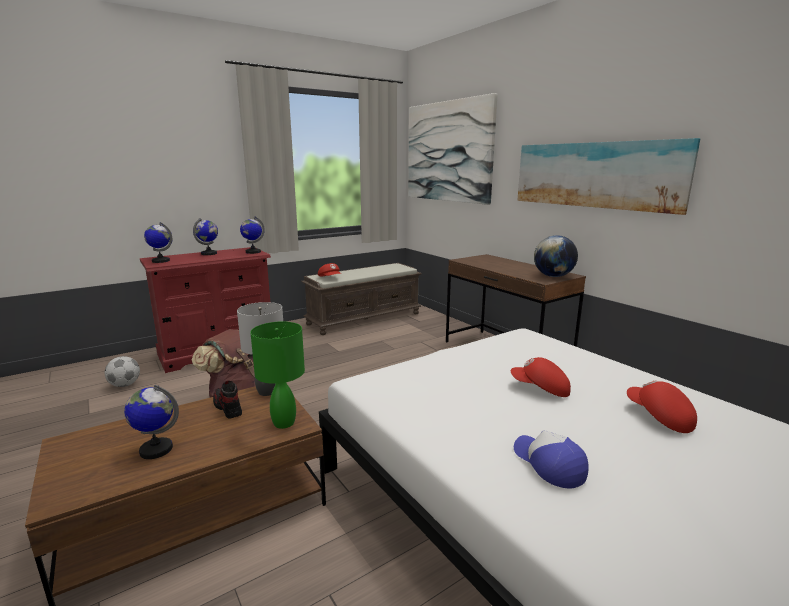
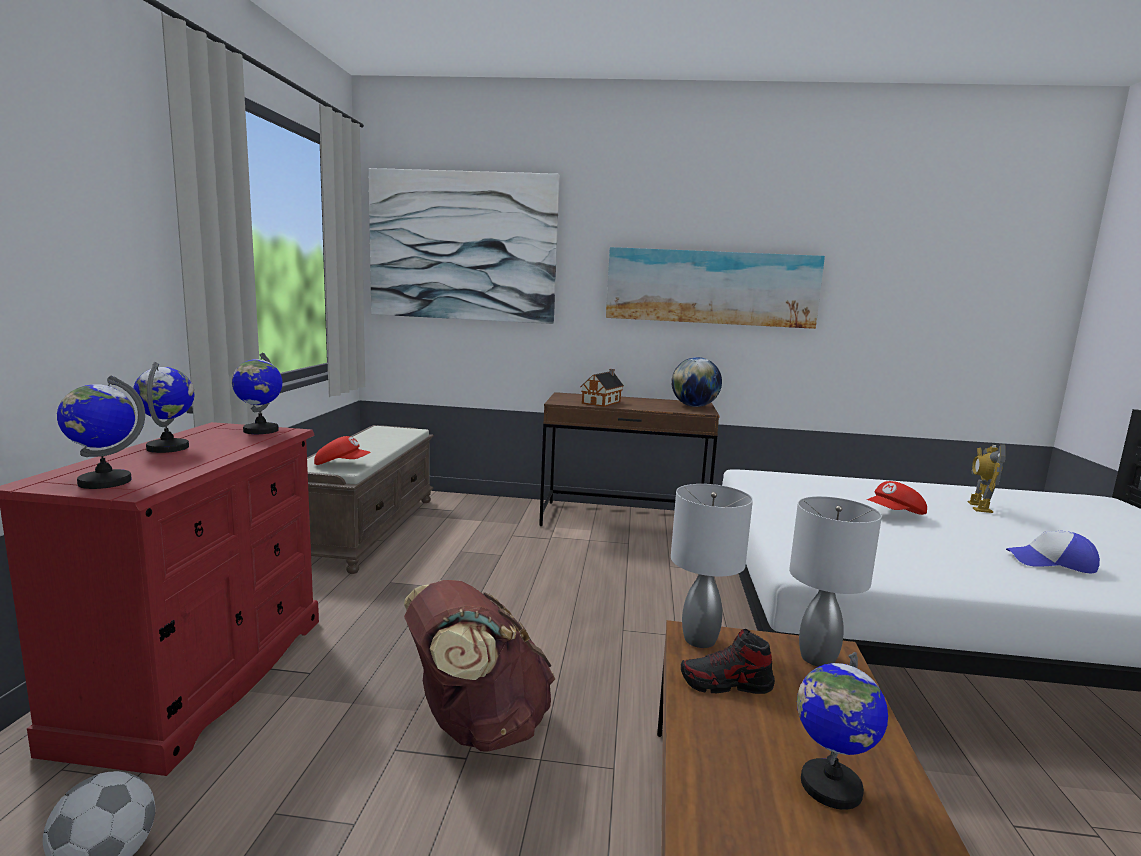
camera: 50 degrees left, 5 degrees down
green table lamp [250,321,305,429] -> grey table lamp [789,496,882,667]
red cap [627,380,697,433] -> toy robot [968,444,1006,513]
none -> toy house [581,369,624,407]

